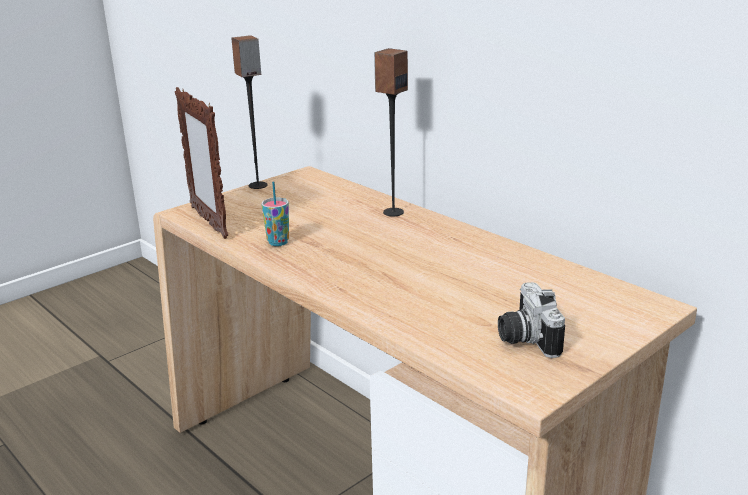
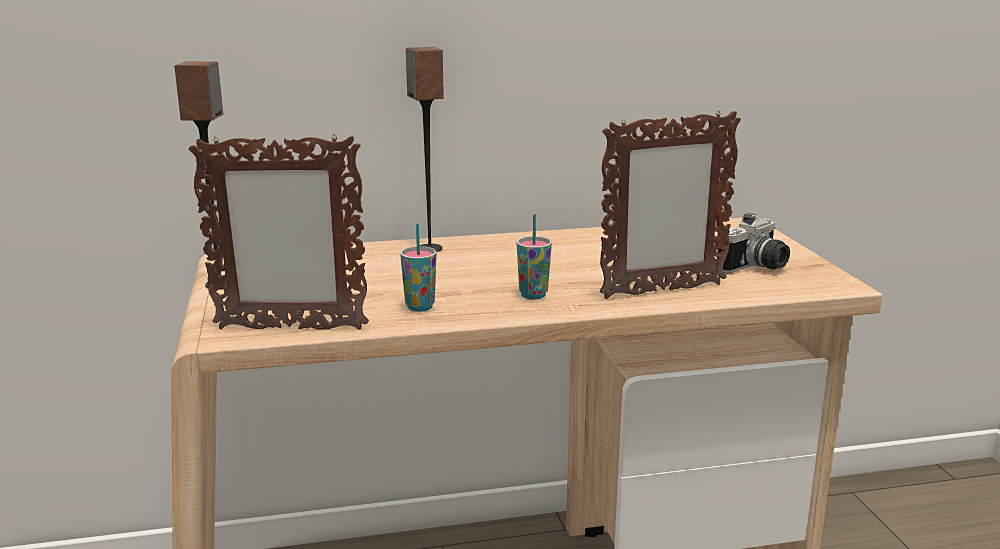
camera: 60 degrees left, 5 degrees down
camera [498,282,565,358] -> camera turned 60 degrees counterclockwise [717,213,790,274]
none -> cup [517,214,552,299]
none -> picture frame [600,111,741,299]

